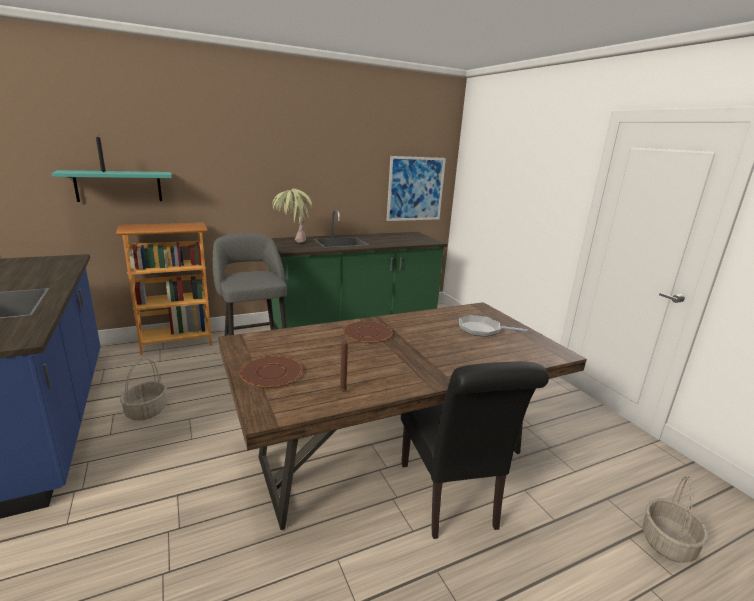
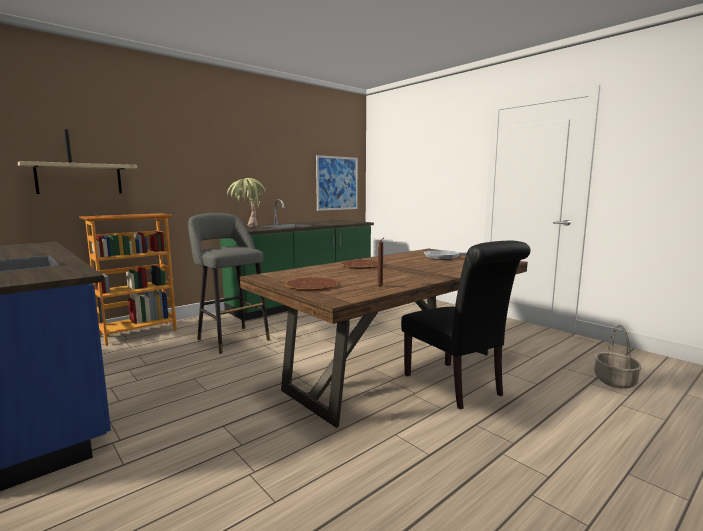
camera: 15 degrees left, 10 degrees down
turquoise shelf [52,170,172,202] -> beige shelf [18,161,137,194]
basket [120,358,167,421] -> none

